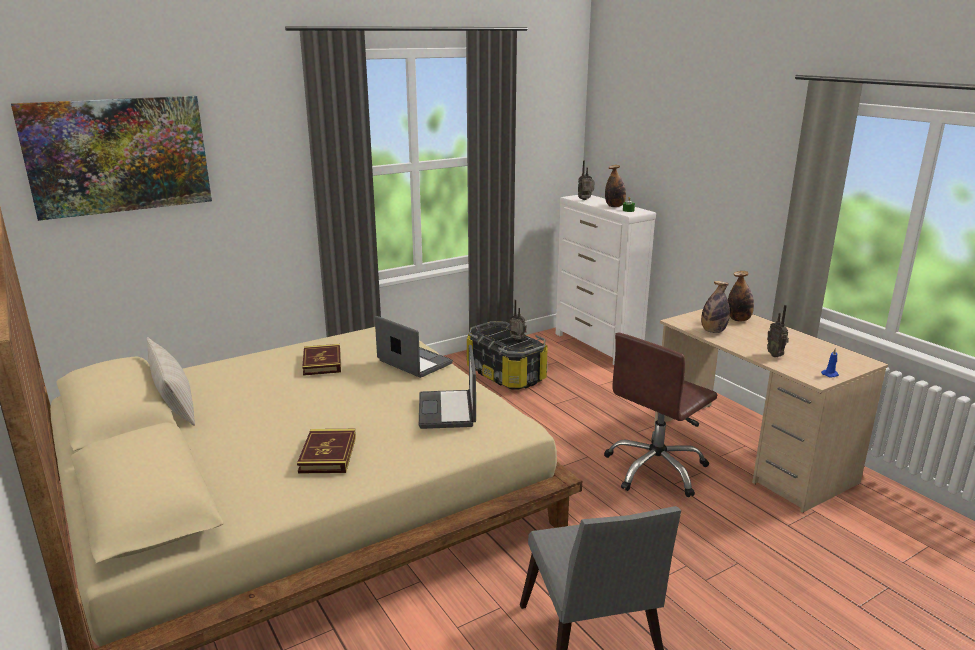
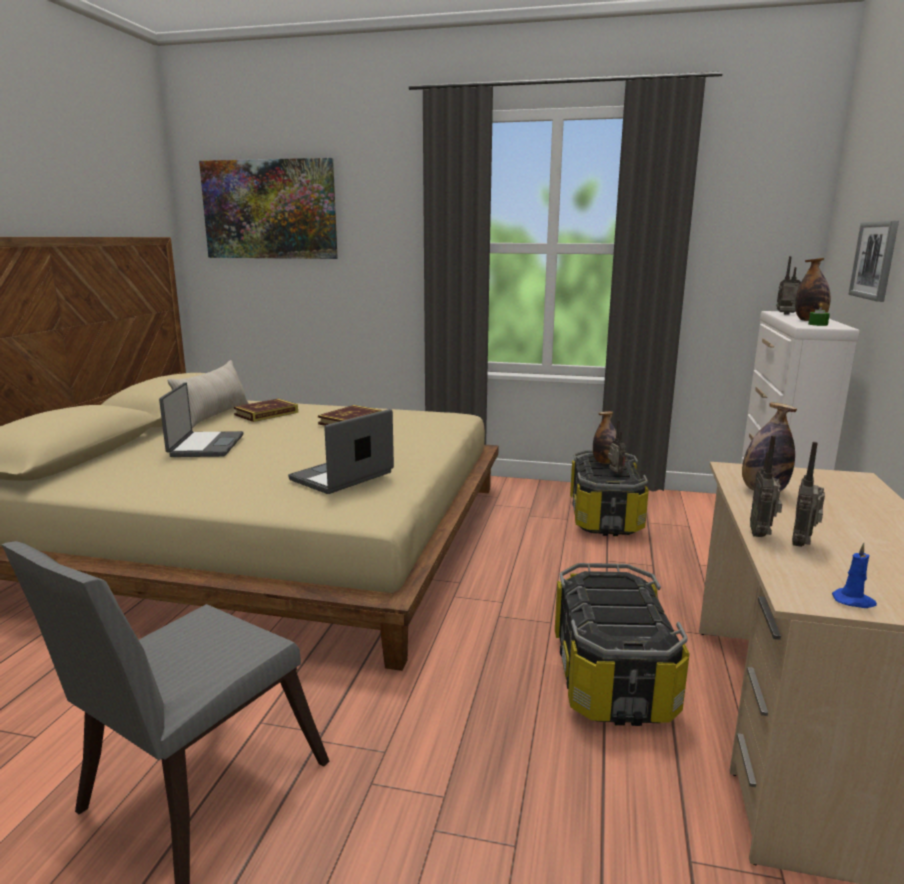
camera: 45 degrees right, 5 degrees down
book [297,429,356,474] -> book moved to [234,399,298,422]
laptop [375,316,453,378] -> laptop moved to [159,382,244,457]
brown office chair [604,333,717,497] -> storage box [555,563,690,726]
bottle [728,271,754,321] -> bottle moved to [593,411,616,464]
none -> radio [750,435,782,537]
none -> picture [848,221,899,302]

